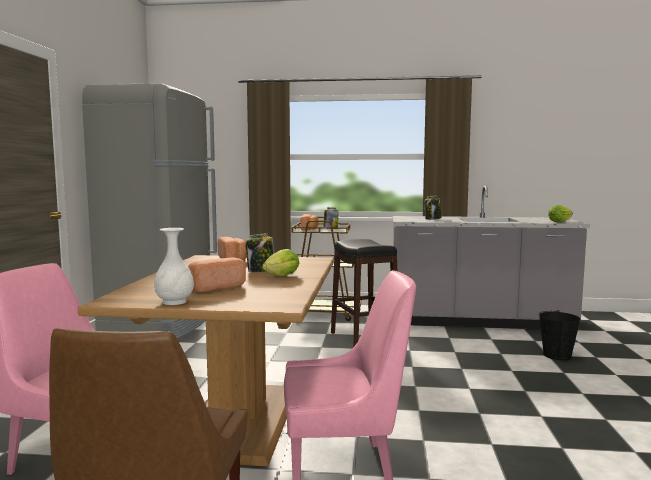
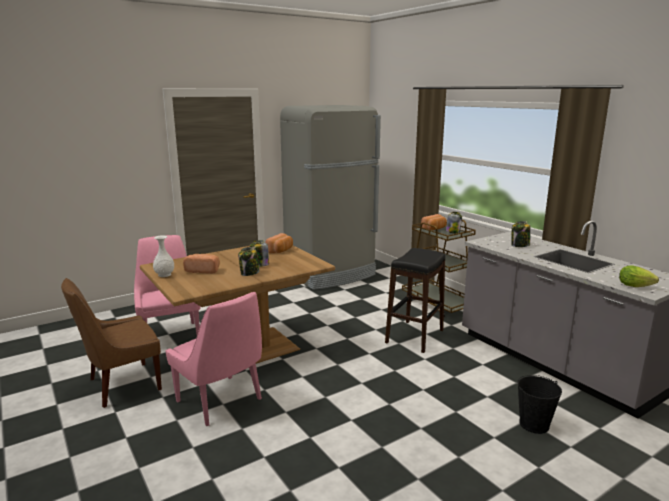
camera: 50 degrees right, 10 degrees up
lettuce [262,249,299,276] -> jar [238,247,260,276]

